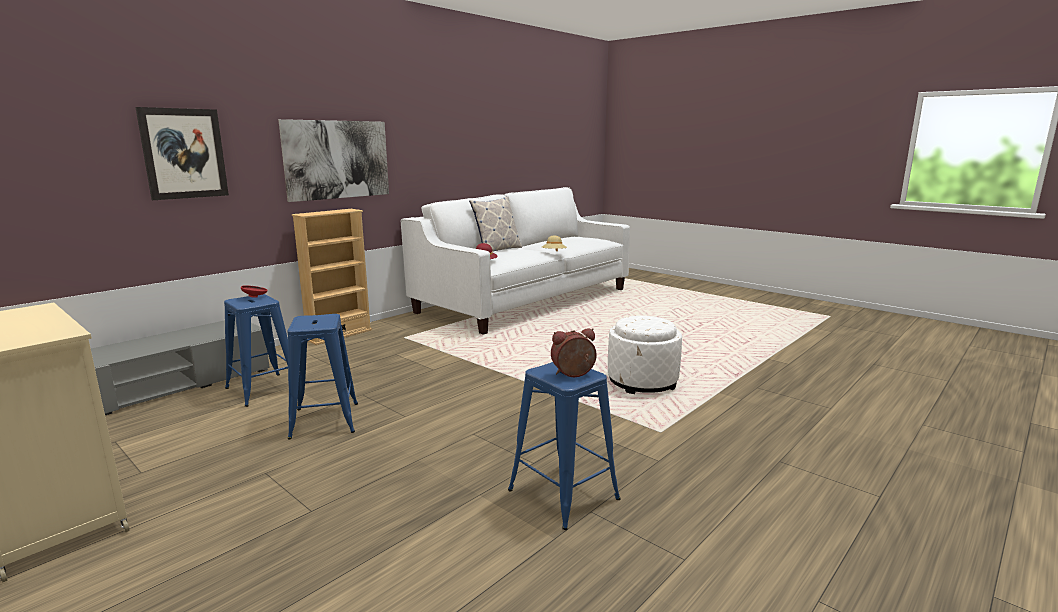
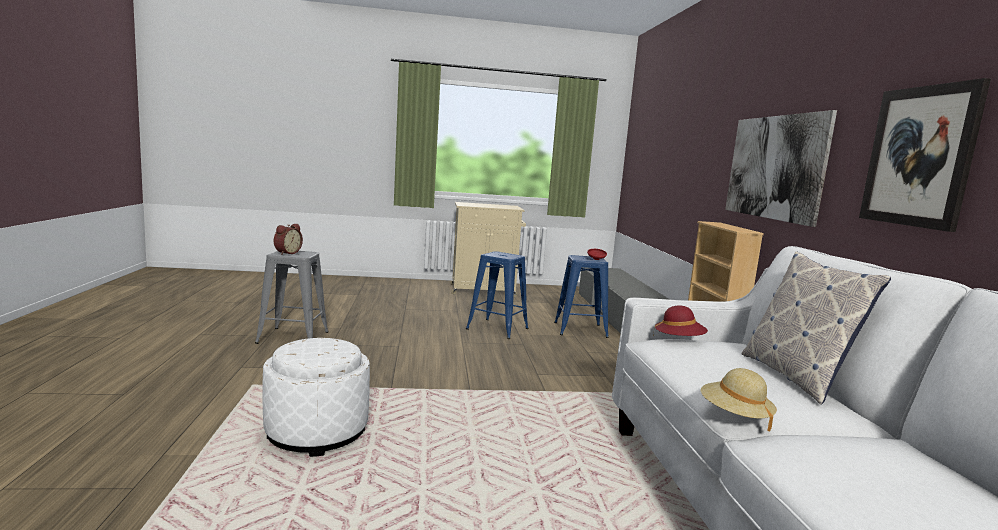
camera: 130 degrees right, 5 degrees down
picture [135,107,229,200] -> picture moved to [859,78,991,232]
blue stool [508,362,621,530] -> grey stool [255,251,328,344]

